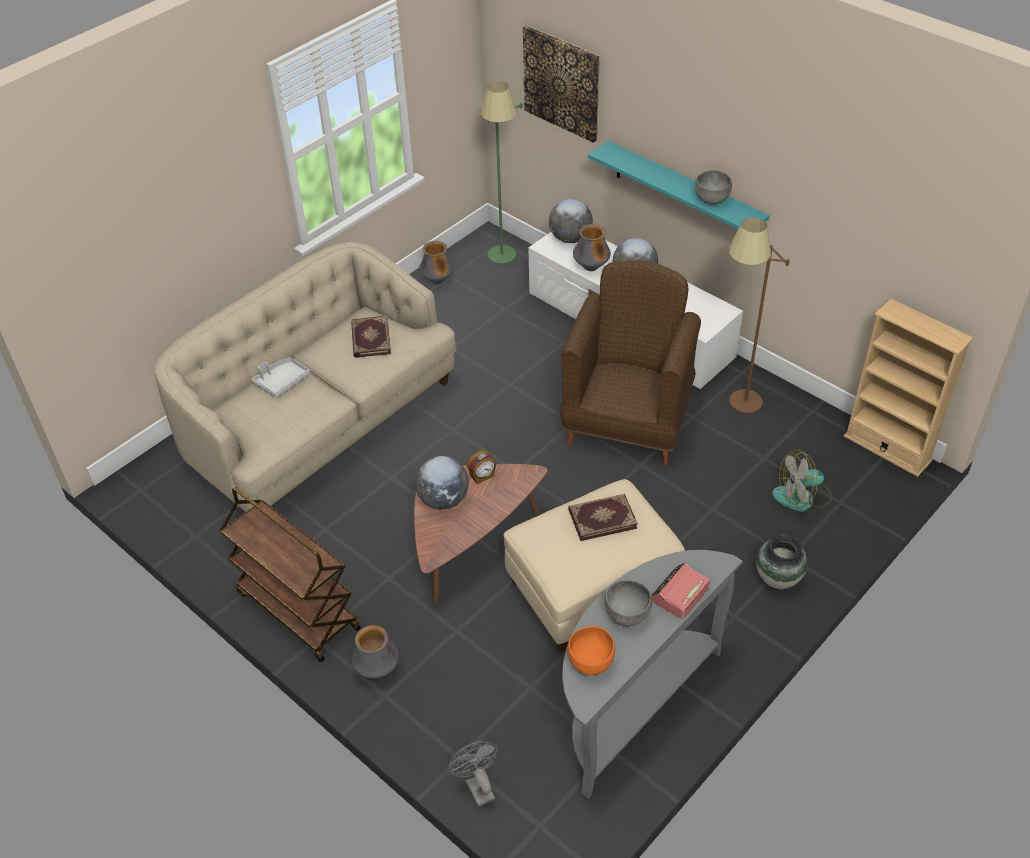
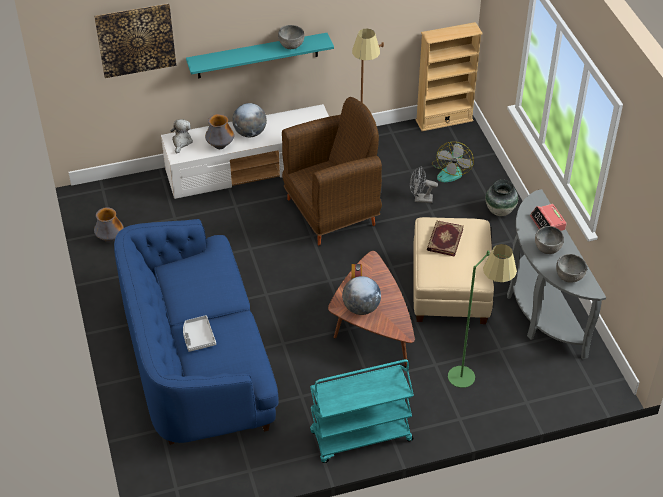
camera: 60 degrees left, 0 degrees up
beige sofa [155,242,456,512] -> blue sofa [114,219,278,445]
brown cart [220,487,361,662] -> turquoise cart [310,359,414,463]
book [351,315,391,358] -> none
vase [351,625,399,679] -> none
grey fan [447,741,498,807] -> grey fan moved to [410,166,438,203]
green floor lamp [481,81,523,264] -> green floor lamp moved to [448,244,517,388]
globe [549,199,593,243] -> plush toy [170,119,193,153]
brown armchair [560,260,701,465] -> brown armchair turned 105 degrees clockwise [282,97,382,245]
orange bowl [567,626,615,675] -> grey bowl [556,254,587,283]

